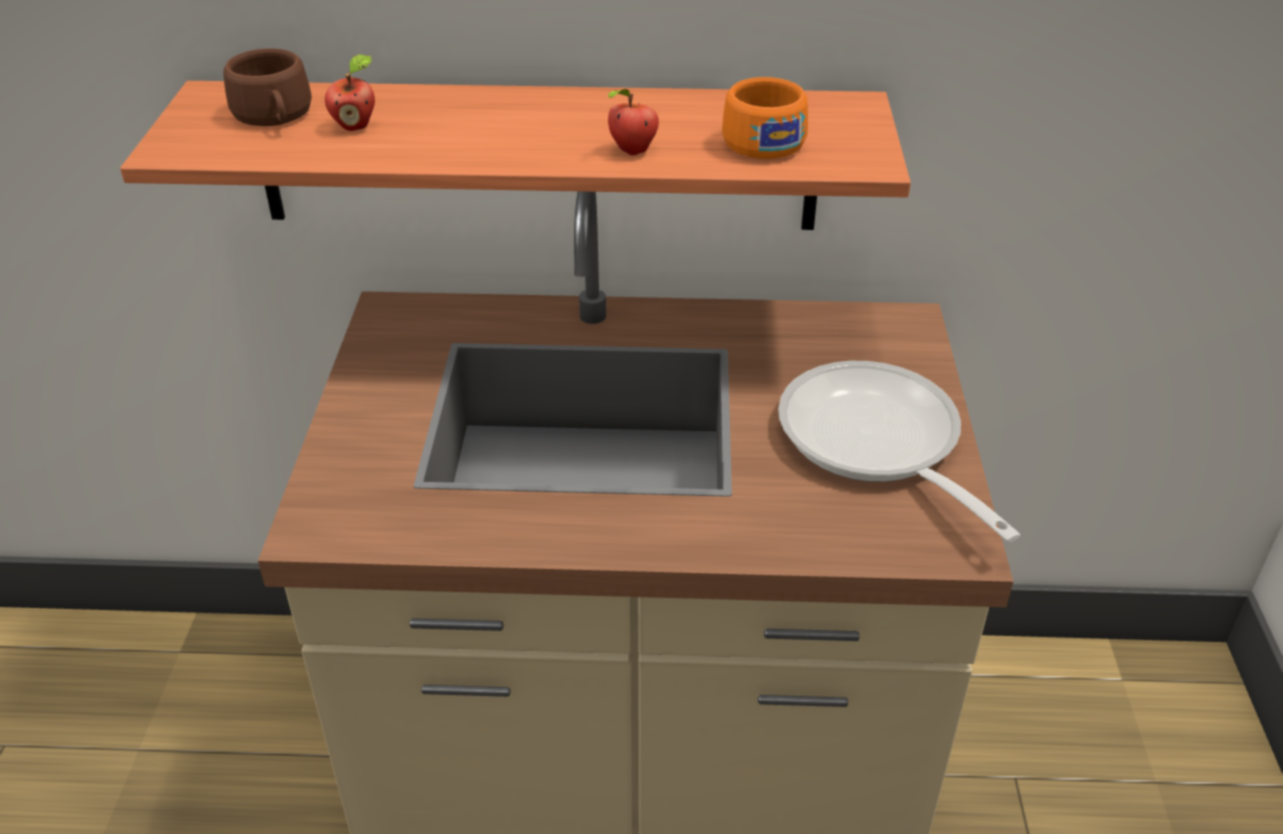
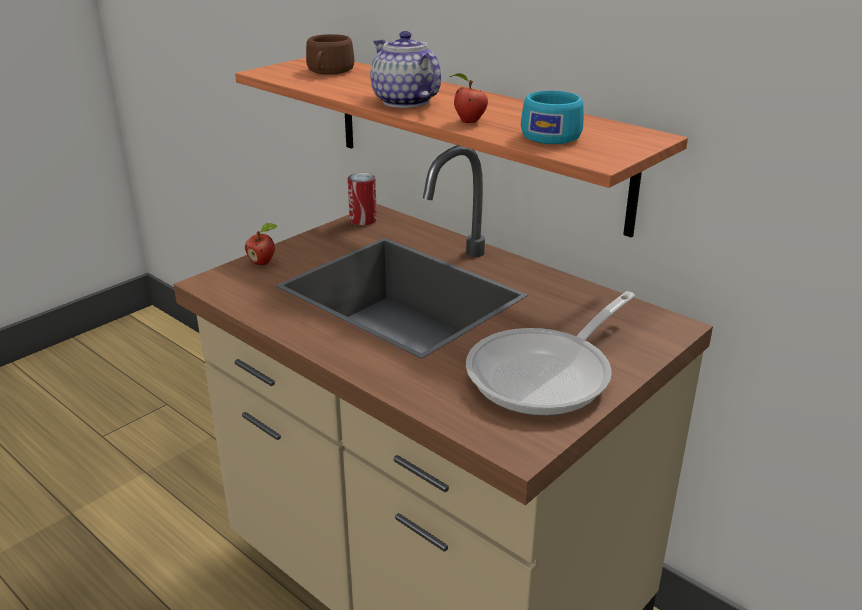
camera: 40 degrees right, 10 degrees down
apple [325,55,375,131] -> apple moved to [245,223,277,265]
orange cup [722,77,808,159] -> turquoise cup [521,91,584,144]
frying pan [778,361,1020,542] -> frying pan turned 150 degrees counterclockwise [466,291,635,416]
none -> can [348,173,377,225]
none -> teapot [370,31,441,108]

